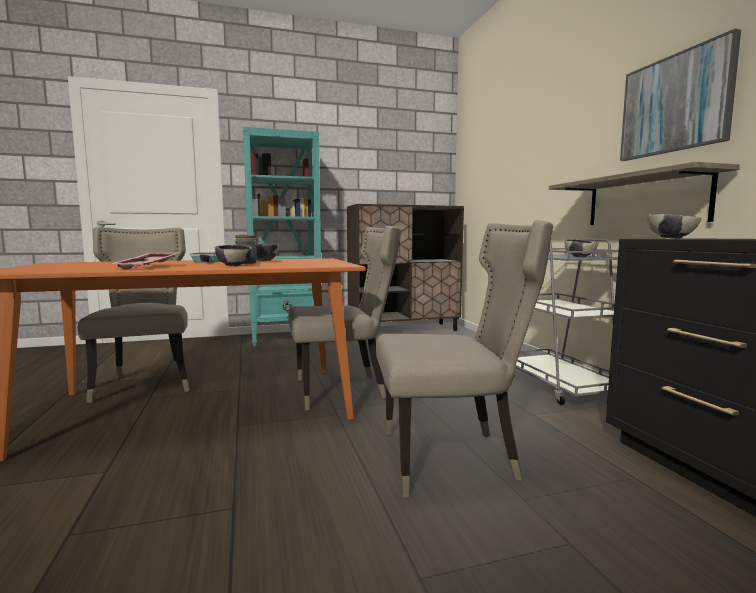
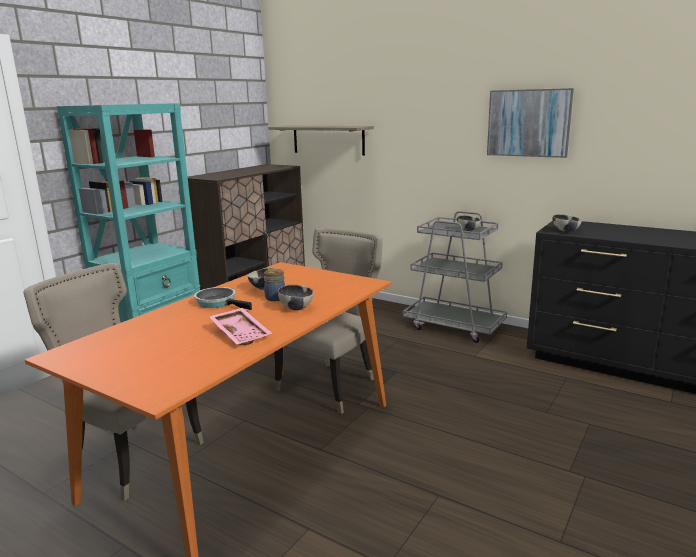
camera: 40 degrees left, 10 degrees up
beige chair [376,220,553,498] -> none
shelf [549,162,740,225] -> shelf moved to [268,126,374,155]

